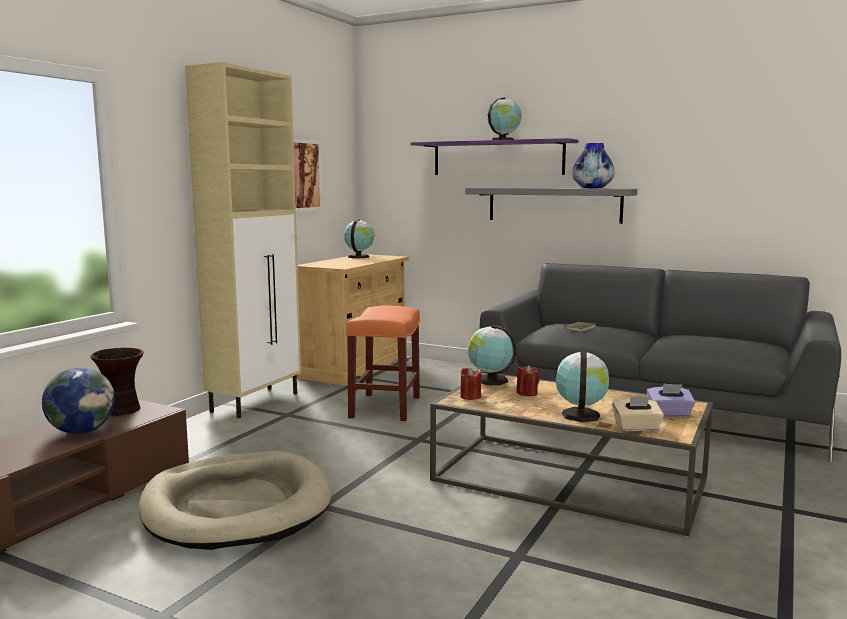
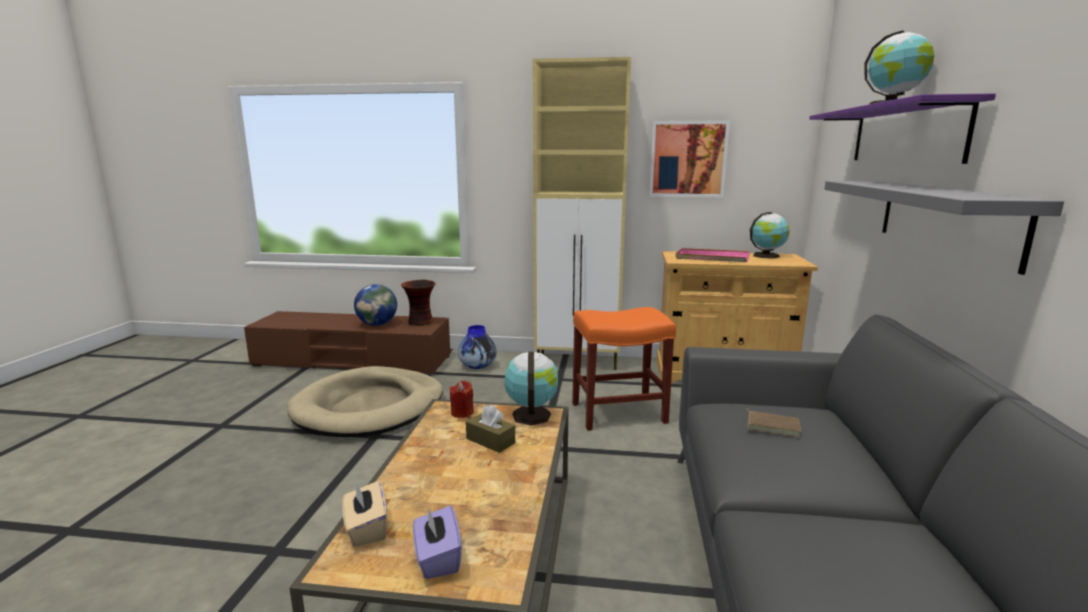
camera: 70 degrees right, 5 degrees up
red candle [516,365,540,396] -> brown tissue box [466,405,515,453]
globe [556,351,609,422] -> none
vase [572,143,615,188] -> vase moved to [458,325,497,369]
none -> pink tray [675,248,750,262]

